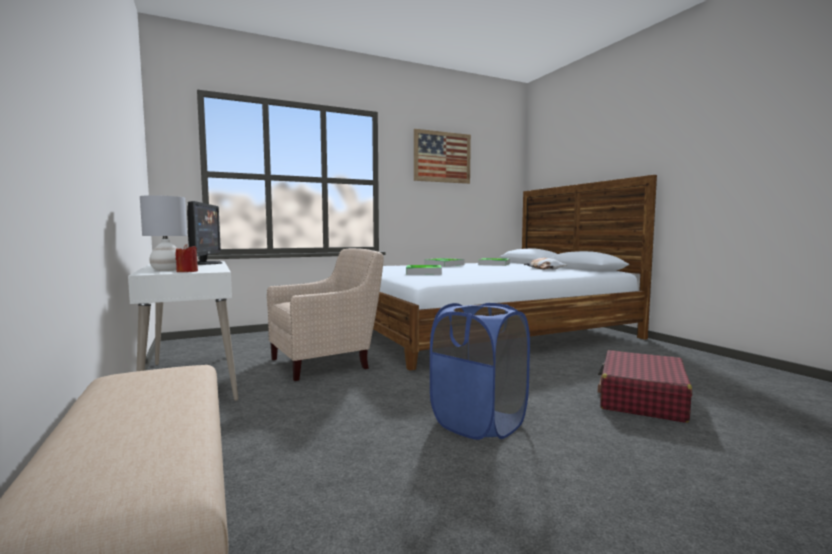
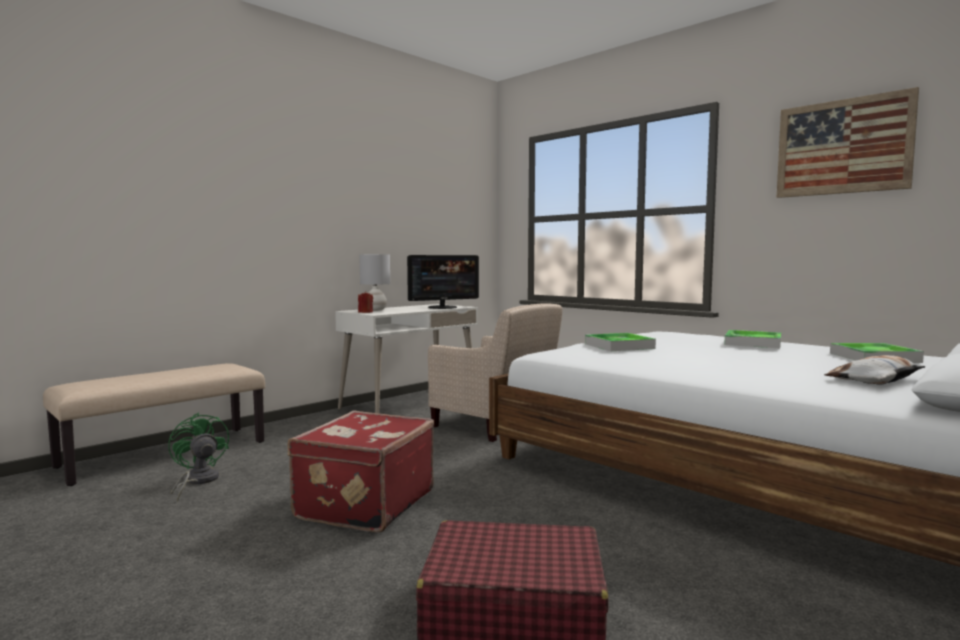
camera: 70 degrees right, 0 degrees up
blue laundry basket [430,303,530,440] -> red suitcase [288,411,434,533]
none -> green fan [168,412,229,501]

